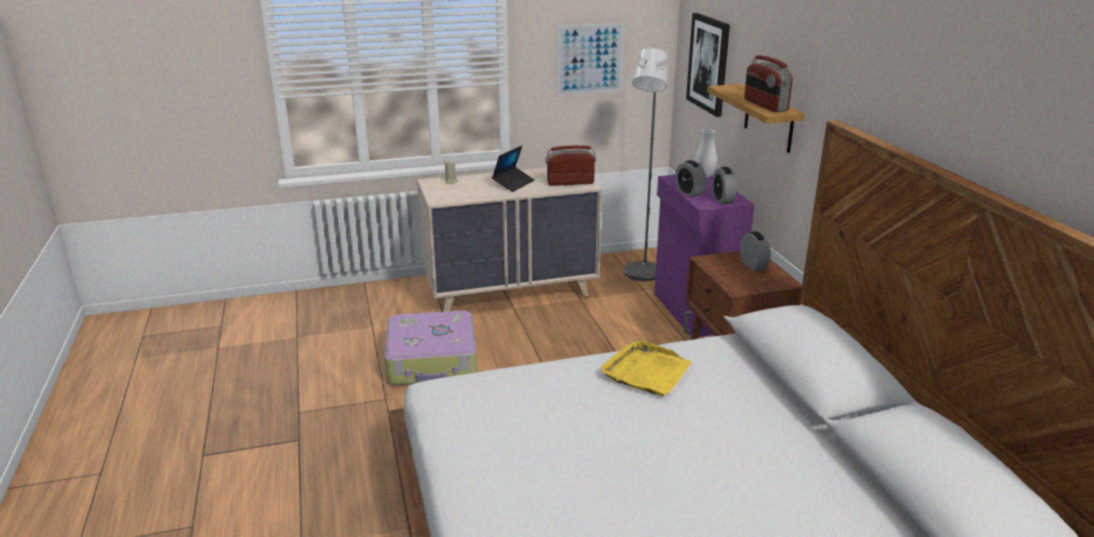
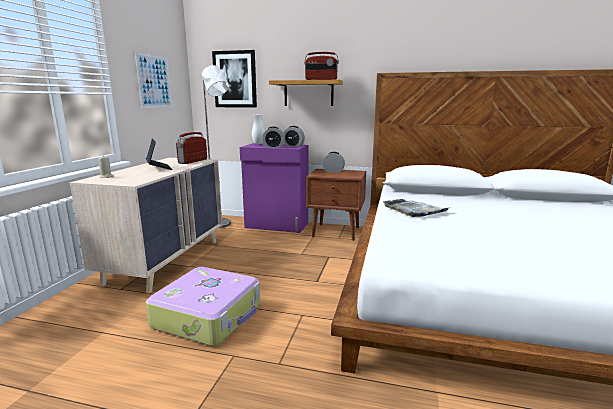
camera: 60 degrees left, 10 degrees down
yellow tray [601,340,691,396] -> grey tray [383,199,448,217]

